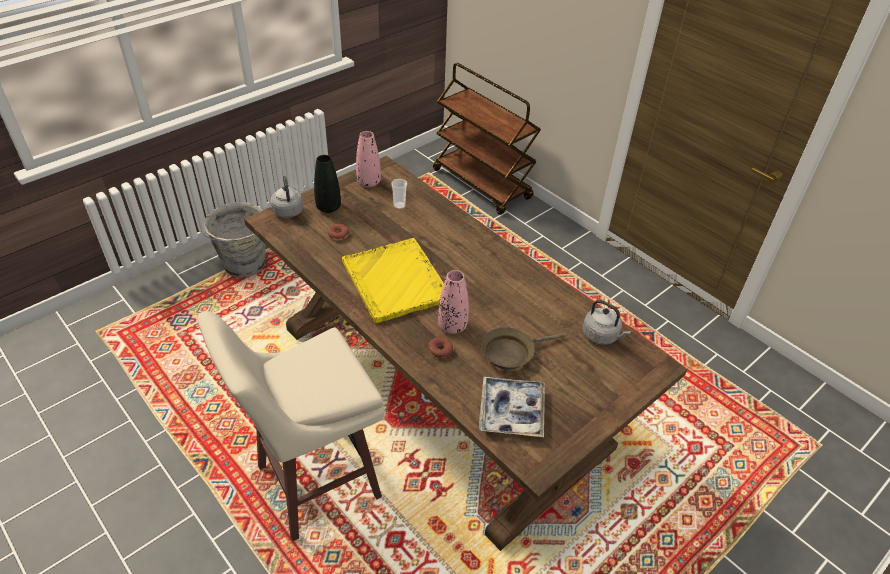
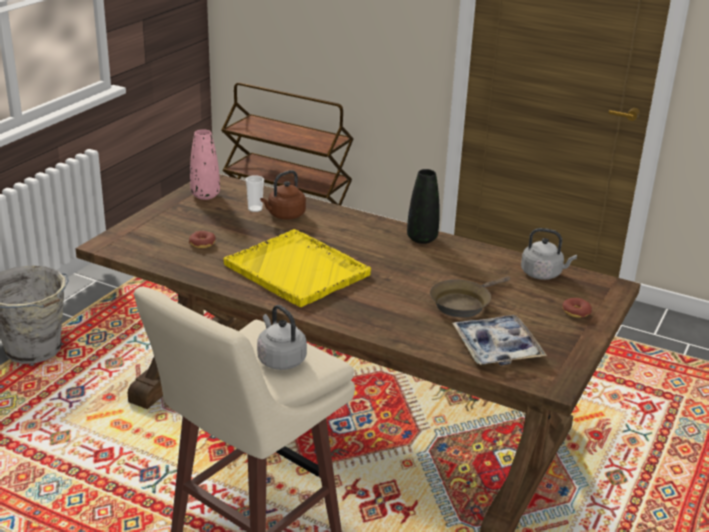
camera: 20 degrees left, 15 degrees down
grey kettle [270,176,304,218] -> grey kettle moved to [257,305,307,370]
black vase [314,155,341,213] -> black vase moved to [407,169,440,244]
donut [428,337,453,358] -> donut moved to [562,298,592,318]
pink vase [438,270,469,334] -> none
none -> brown kettle [260,170,306,220]

